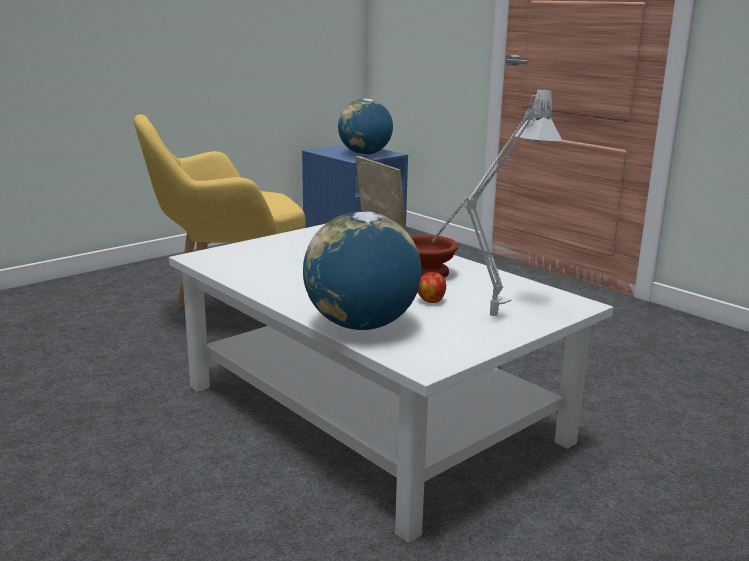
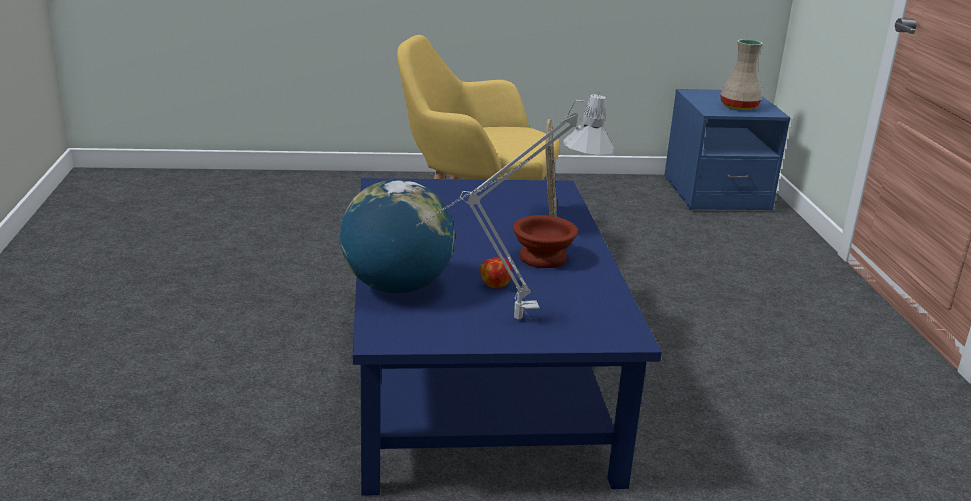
camera: 35 degrees right, 5 degrees up
white coffee table [169,224,613,543] -> blue coffee table [353,178,662,496]
globe [338,99,393,155] -> beige vase [720,39,763,110]

